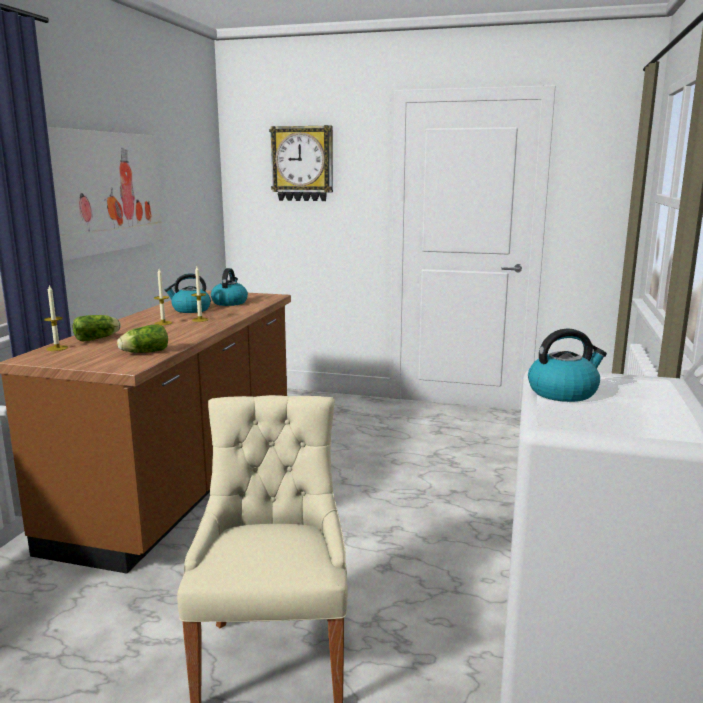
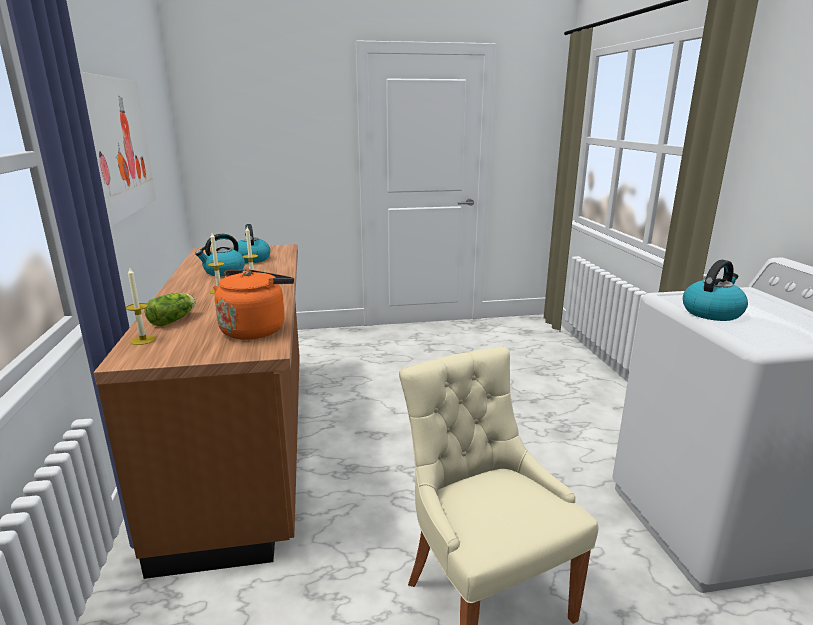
camera: 25 degrees left, 5 degrees up
lettuce [117,324,168,353] -> orange kettle [213,270,294,340]
wall clock [269,125,333,201] -> none

